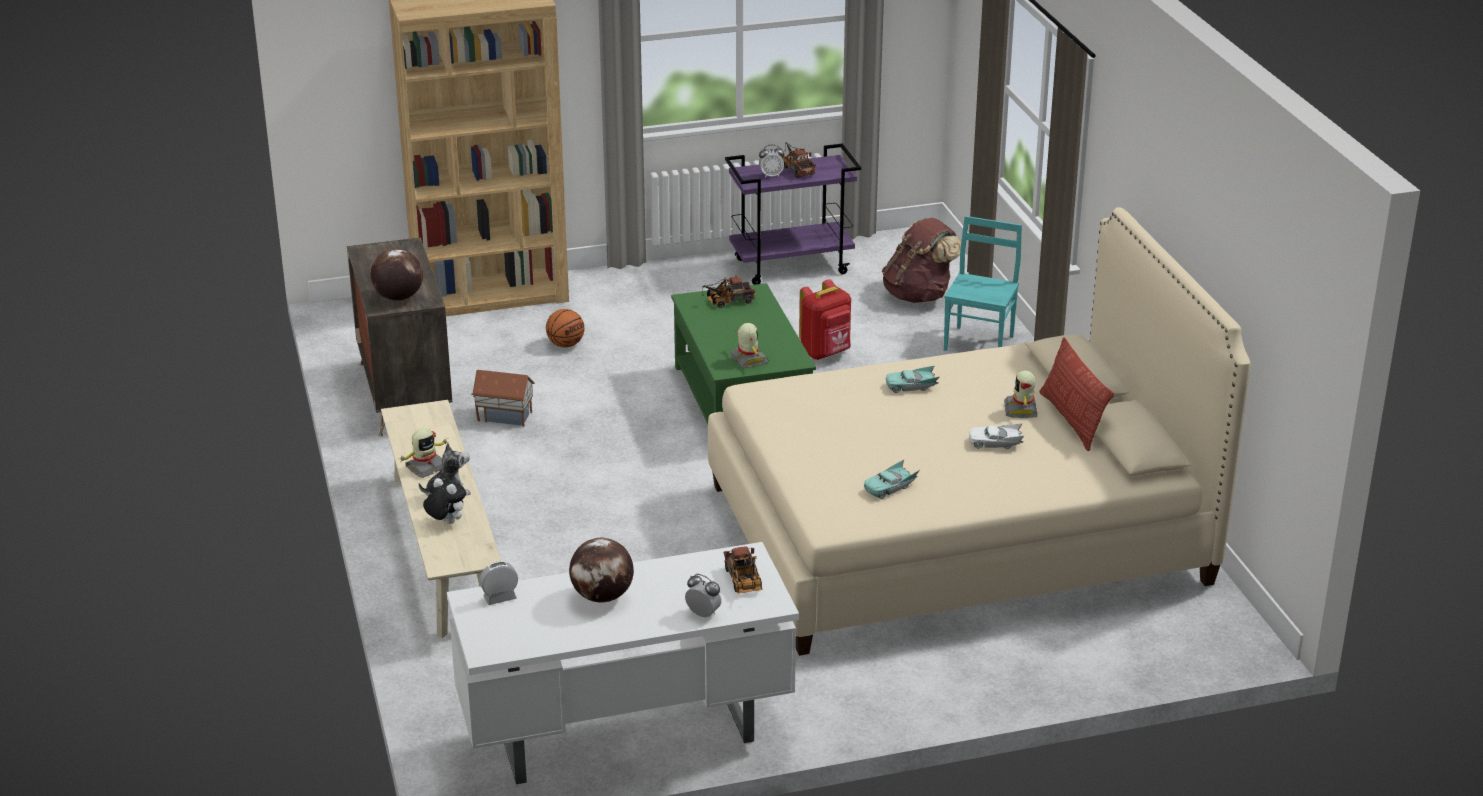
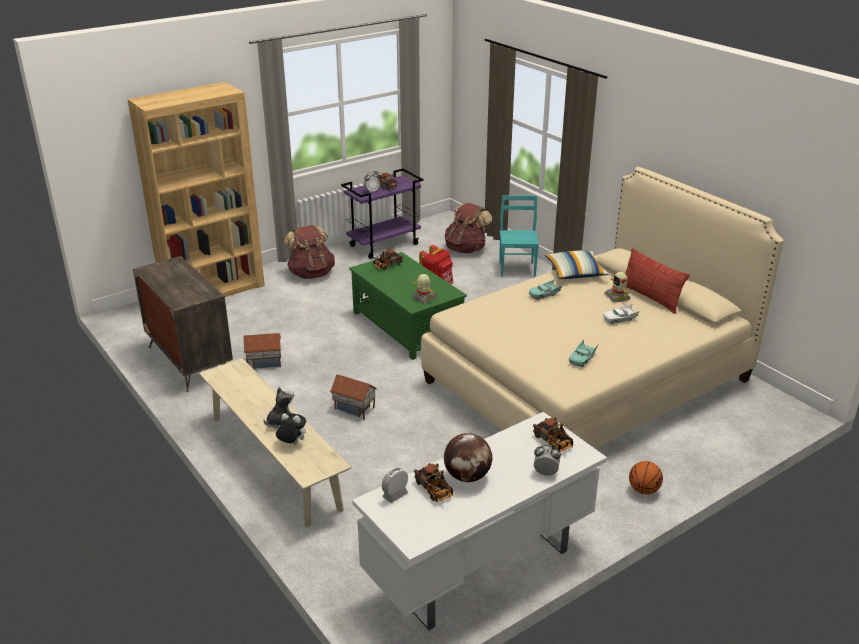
camera: 20 degrees left, 0 degrees up
globe [370,249,423,301] -> none
toy robot [399,428,449,478] -> none
basketball [546,309,584,347] -> basketball moved to [629,461,663,495]
none -> brown backpack [284,225,335,279]
none -> toy house [330,374,377,420]
none -> toy truck [414,463,453,502]
none -> pillow [545,250,609,279]

